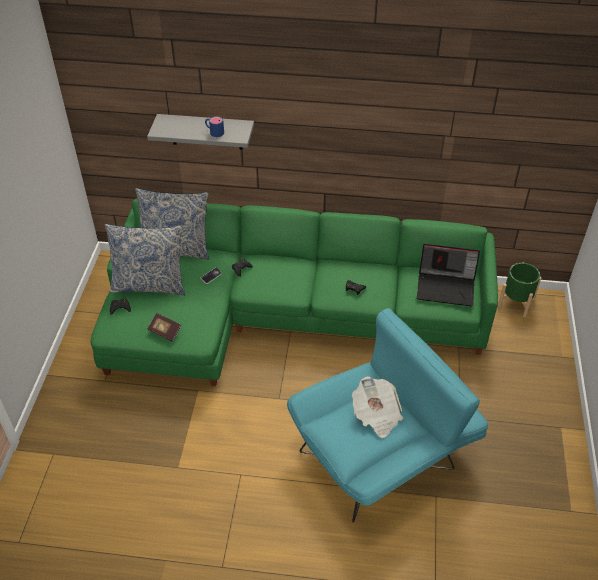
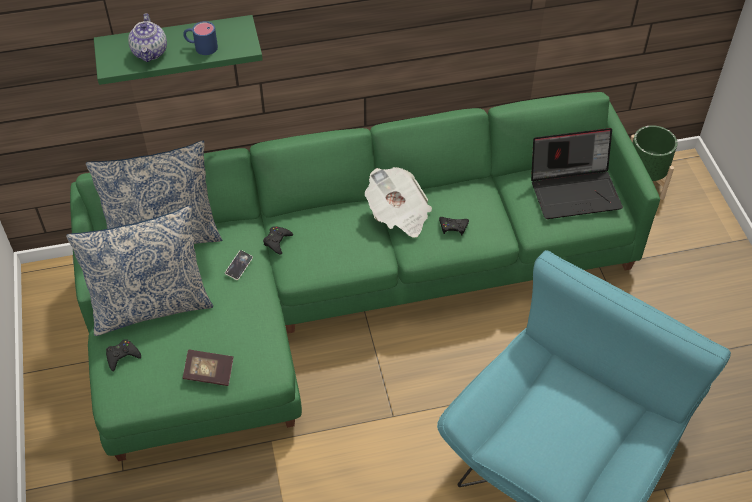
camera: 20 degrees left, 5 degrees up
grey shelf [147,114,254,150] -> green shelf [94,15,263,85]
newspaper [352,376,403,438] -> newspaper moved to [365,167,432,238]
none -> teapot [128,13,167,62]

